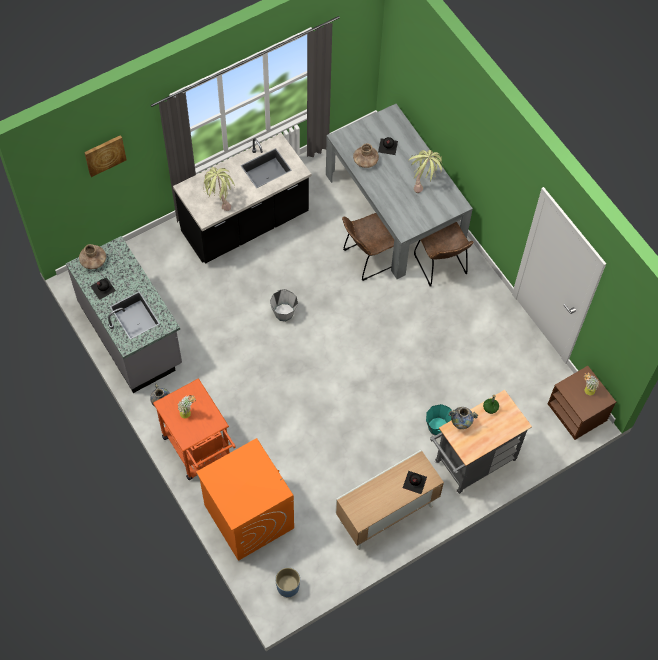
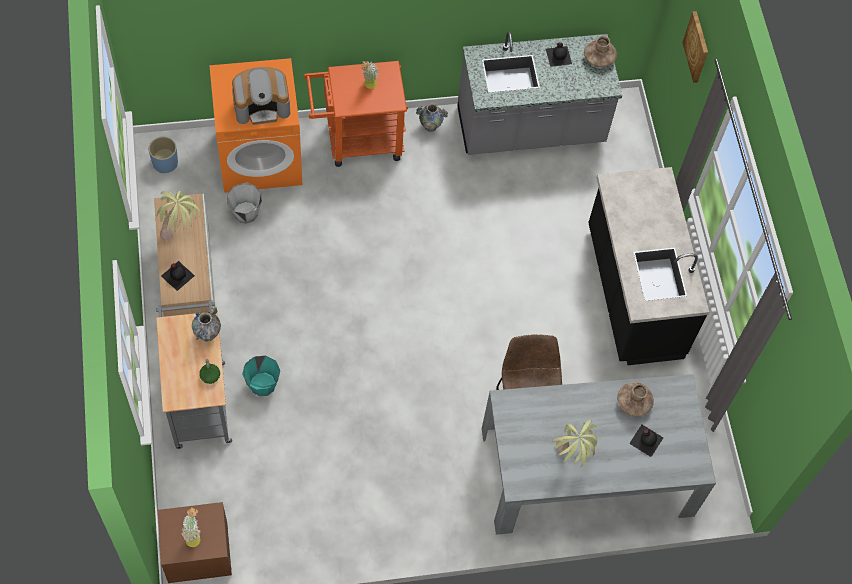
camera: 110 degrees right, 0 degrees up
potted plant [204,167,235,211] -> potted plant moved to [157,190,201,240]
grey bucket [270,289,298,321] -> grey bucket moved to [227,182,262,224]
brown chair [414,222,473,286] -> none
none -> coffee machine [232,67,290,125]

